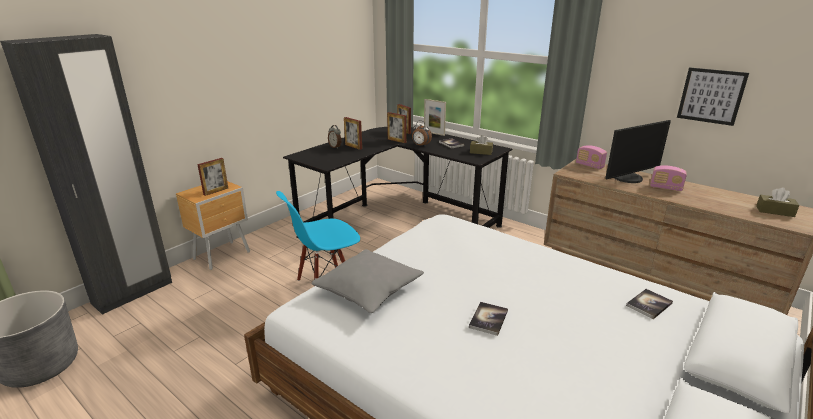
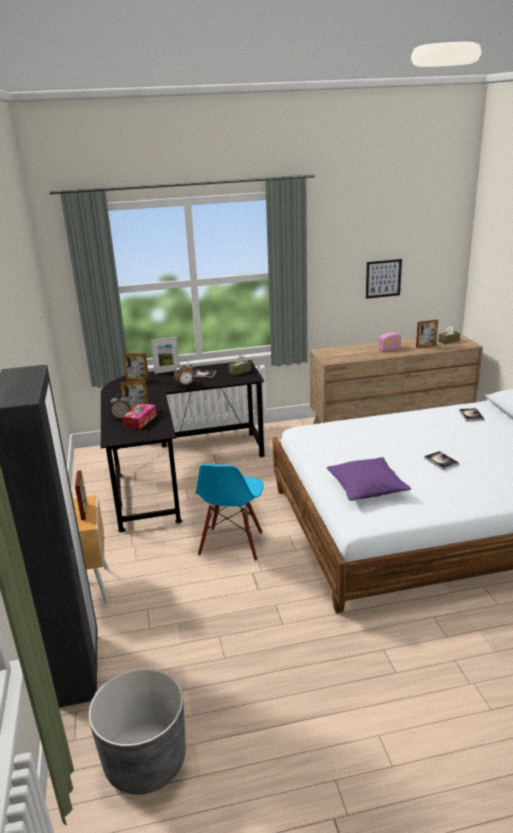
camera: 50 degrees left, 0 degrees up
grey pillow [312,249,424,313] -> purple pillow [327,457,411,501]
picture frame [387,112,406,143] -> picture frame moved to [416,320,438,348]
radio [576,145,607,169] -> none
monitor [606,120,671,183] -> none
none -> tissue box [123,403,157,430]

